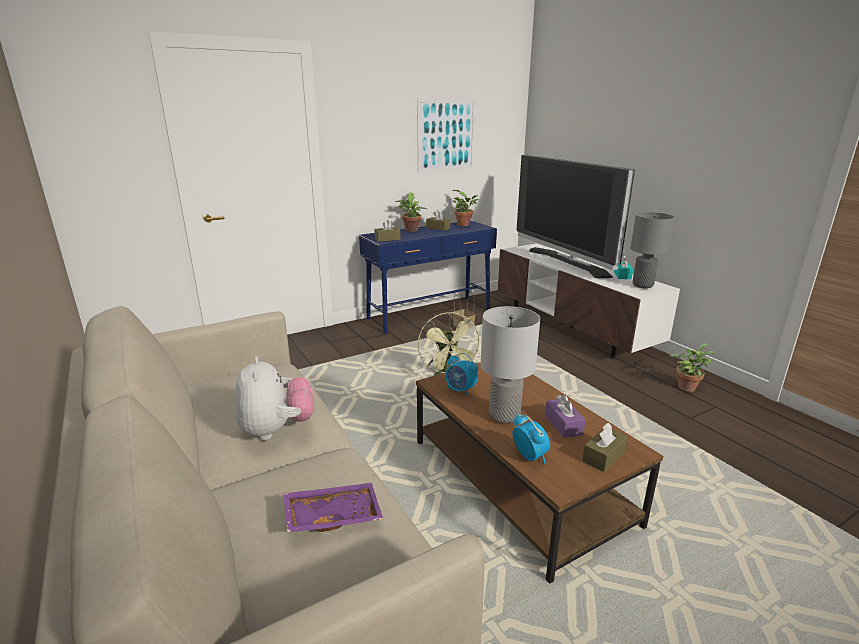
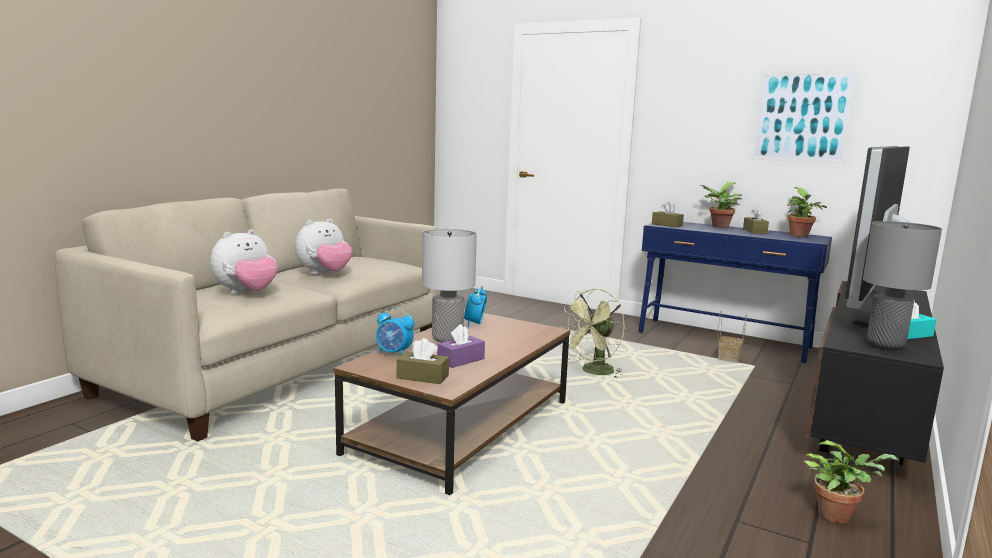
camera: 60 degrees right, 10 degrees down
purple tray [283,483,383,533] -> plush toy [210,229,278,294]
white tv stand [498,243,680,359] -> black tv stand [806,281,944,465]
alarm clock [513,414,550,464] -> alarm clock turned 75 degrees clockwise [376,307,414,355]

